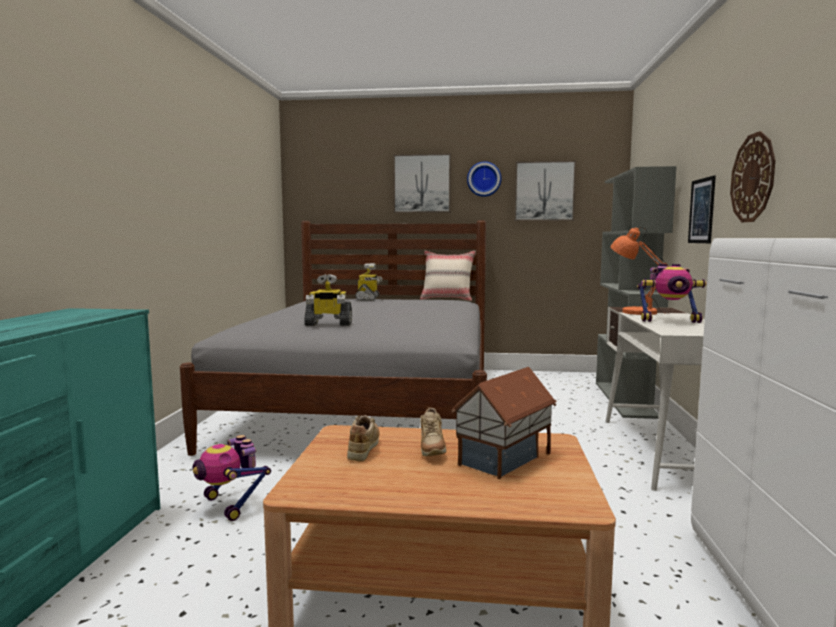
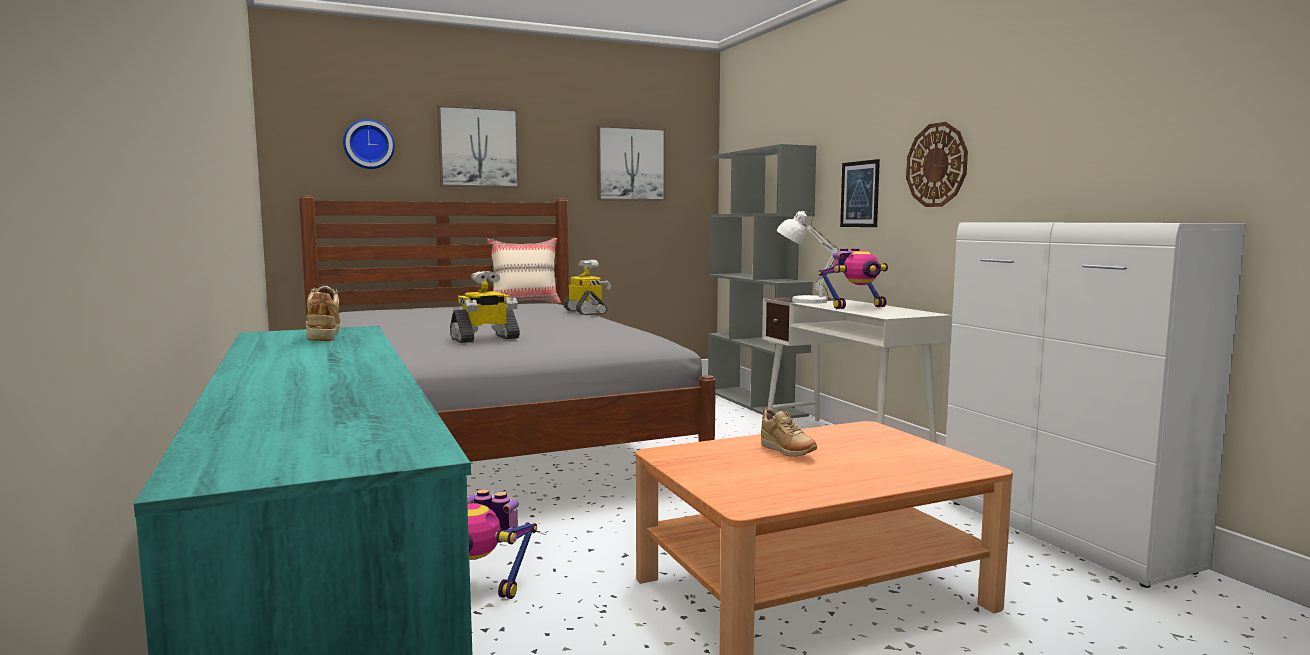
camera: 30 degrees left, 0 degrees up
beige shoe [347,415,380,461] -> beige shoe moved to [305,286,340,341]
toy robot [355,263,383,300] -> toy robot moved to [564,260,611,315]
toy house [451,367,557,479] -> none
wall clock [467,161,502,197] -> wall clock moved to [343,119,395,169]
orange table lamp [610,227,669,315] -> white table lamp [776,211,838,304]

